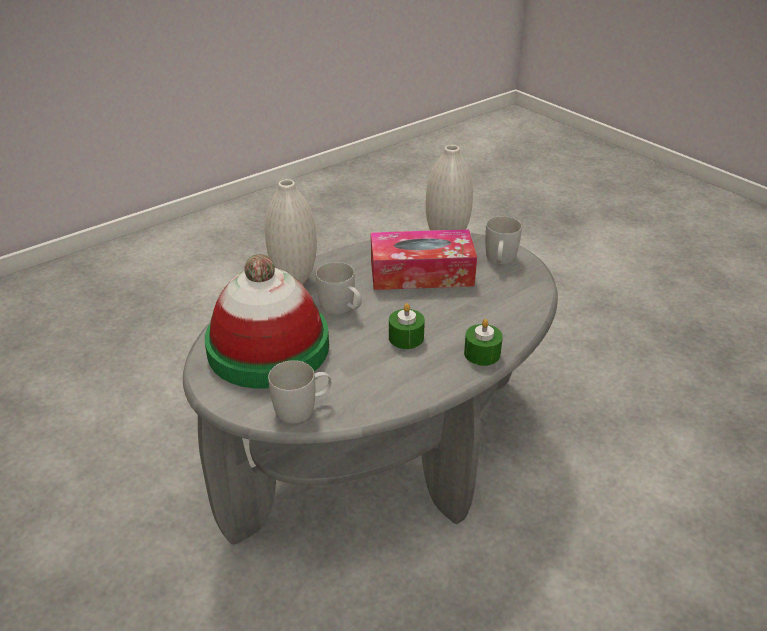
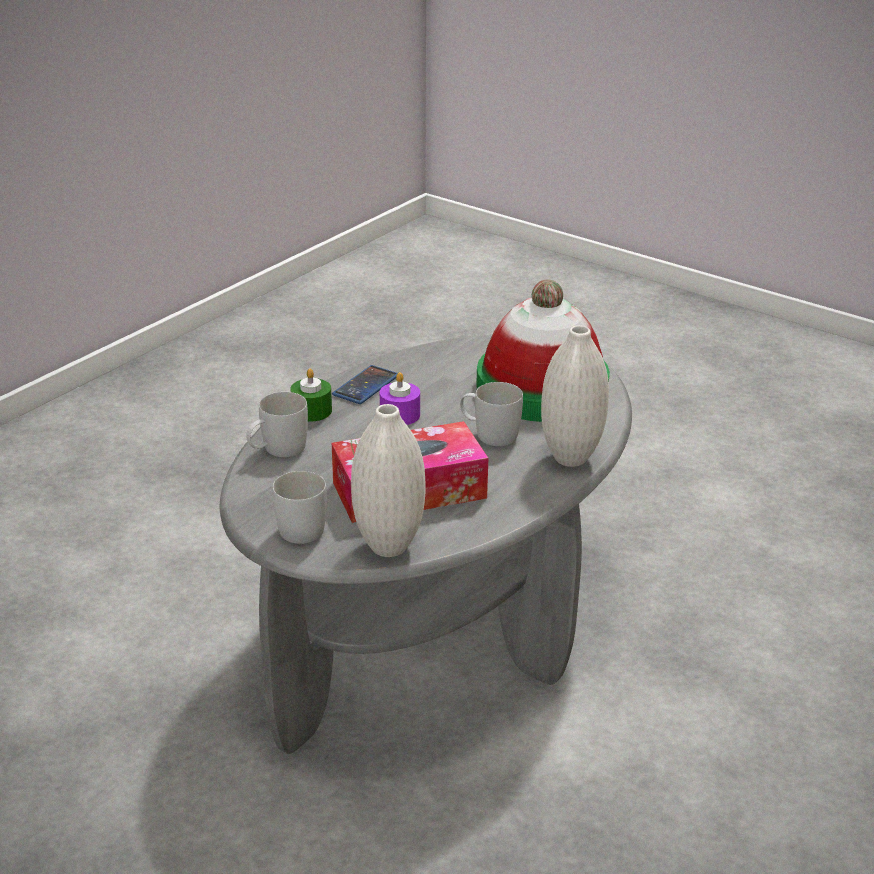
camera: 165 degrees right, 5 degrees down
white mug [268,360,332,423] -> white mug moved to [246,392,308,457]
green candle [389,303,425,349] -> purple candle [380,372,420,425]
none -> phone [332,365,398,404]

